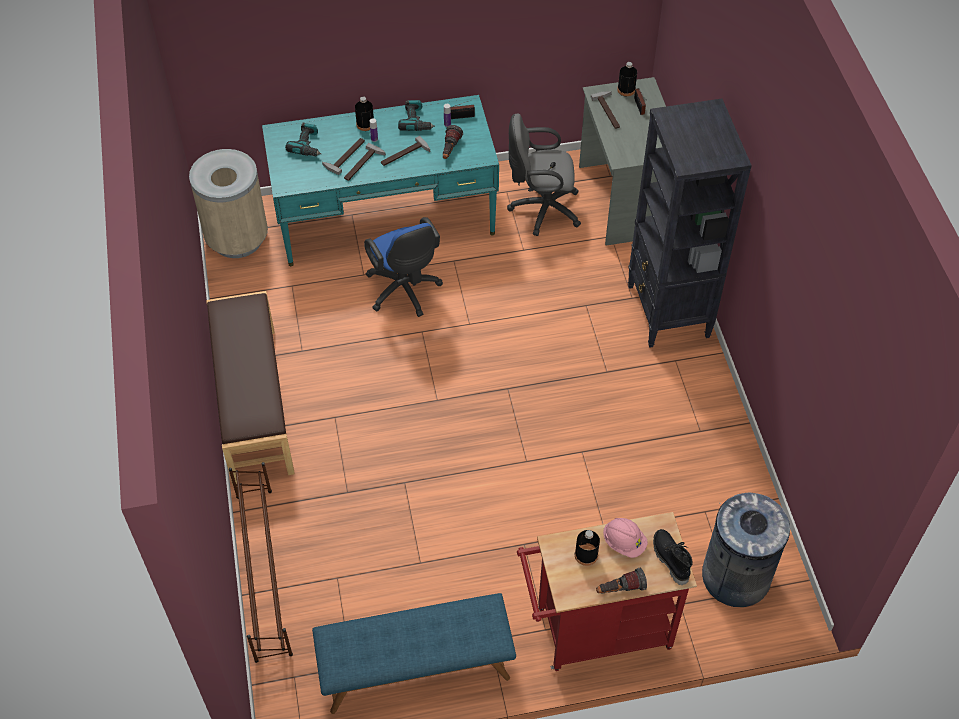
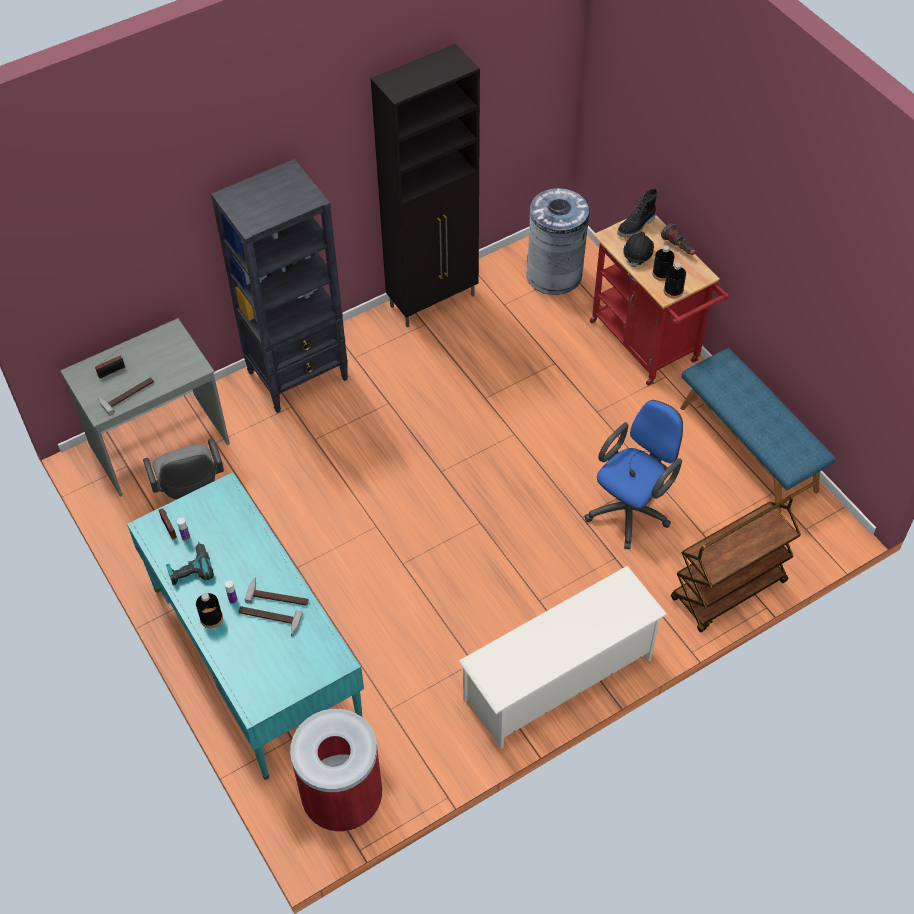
camera: 110 degrees left, 0 degrees up
beige trash can [189,149,268,258] -> red trash can [290,709,382,832]
brown bench [206,291,295,484] -> white shoe rack [459,566,667,749]
brown shoe rack [229,462,293,663] -> brown cart [671,497,801,632]
power drill [285,123,322,156] -> none
blue office chair [364,217,443,317] -> blue office chair moved to [585,400,683,549]
hammer [381,136,430,166] -> none
flashlight [443,125,463,159] -> none
pink hard hat [603,518,648,558] -> black hard hat [623,232,654,267]
black bottle [617,62,637,96] -> black bottle moved to [664,263,686,299]
none -> black cabinet [371,44,480,328]

